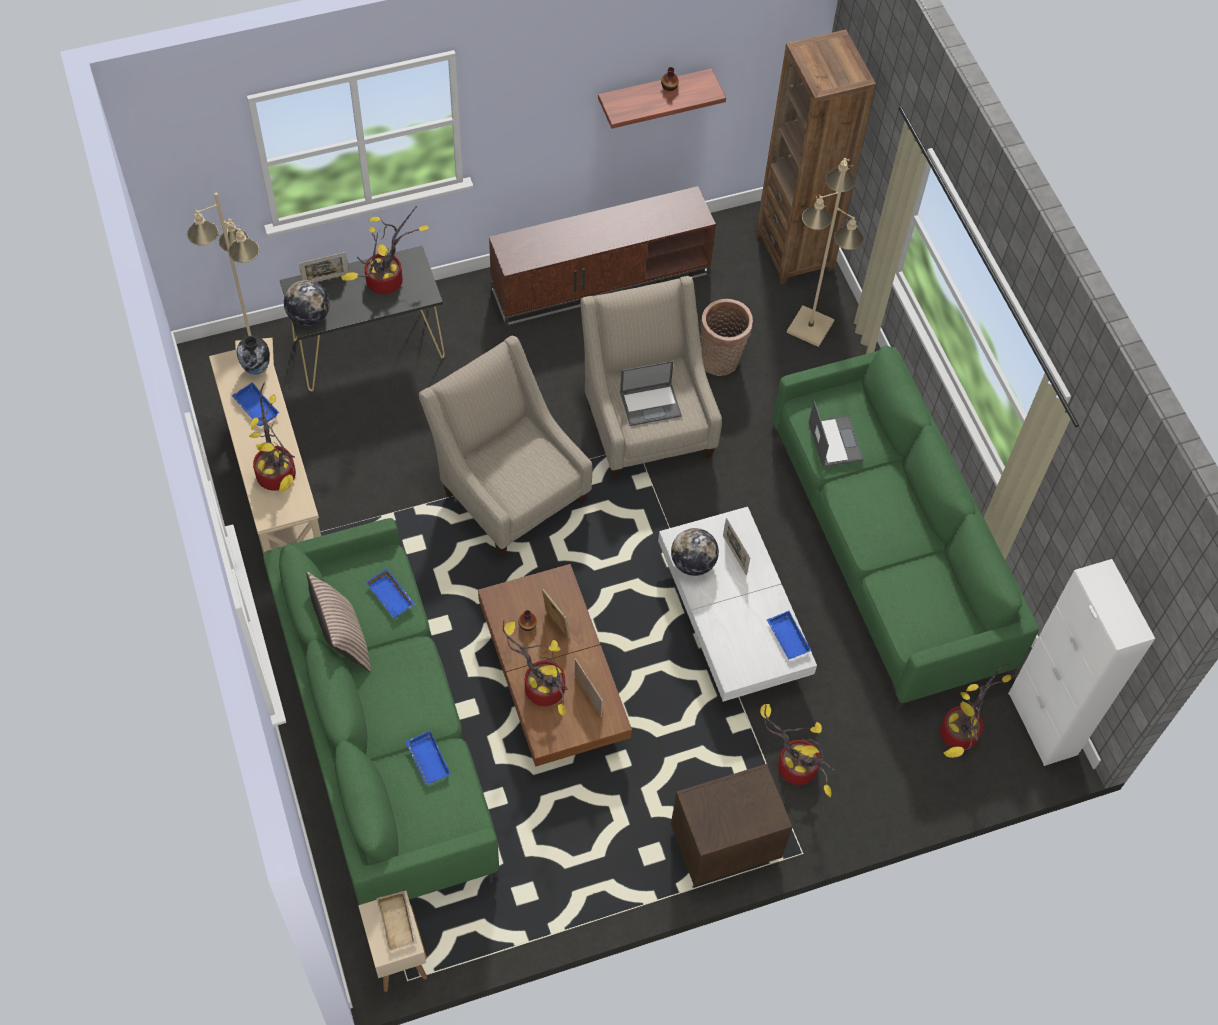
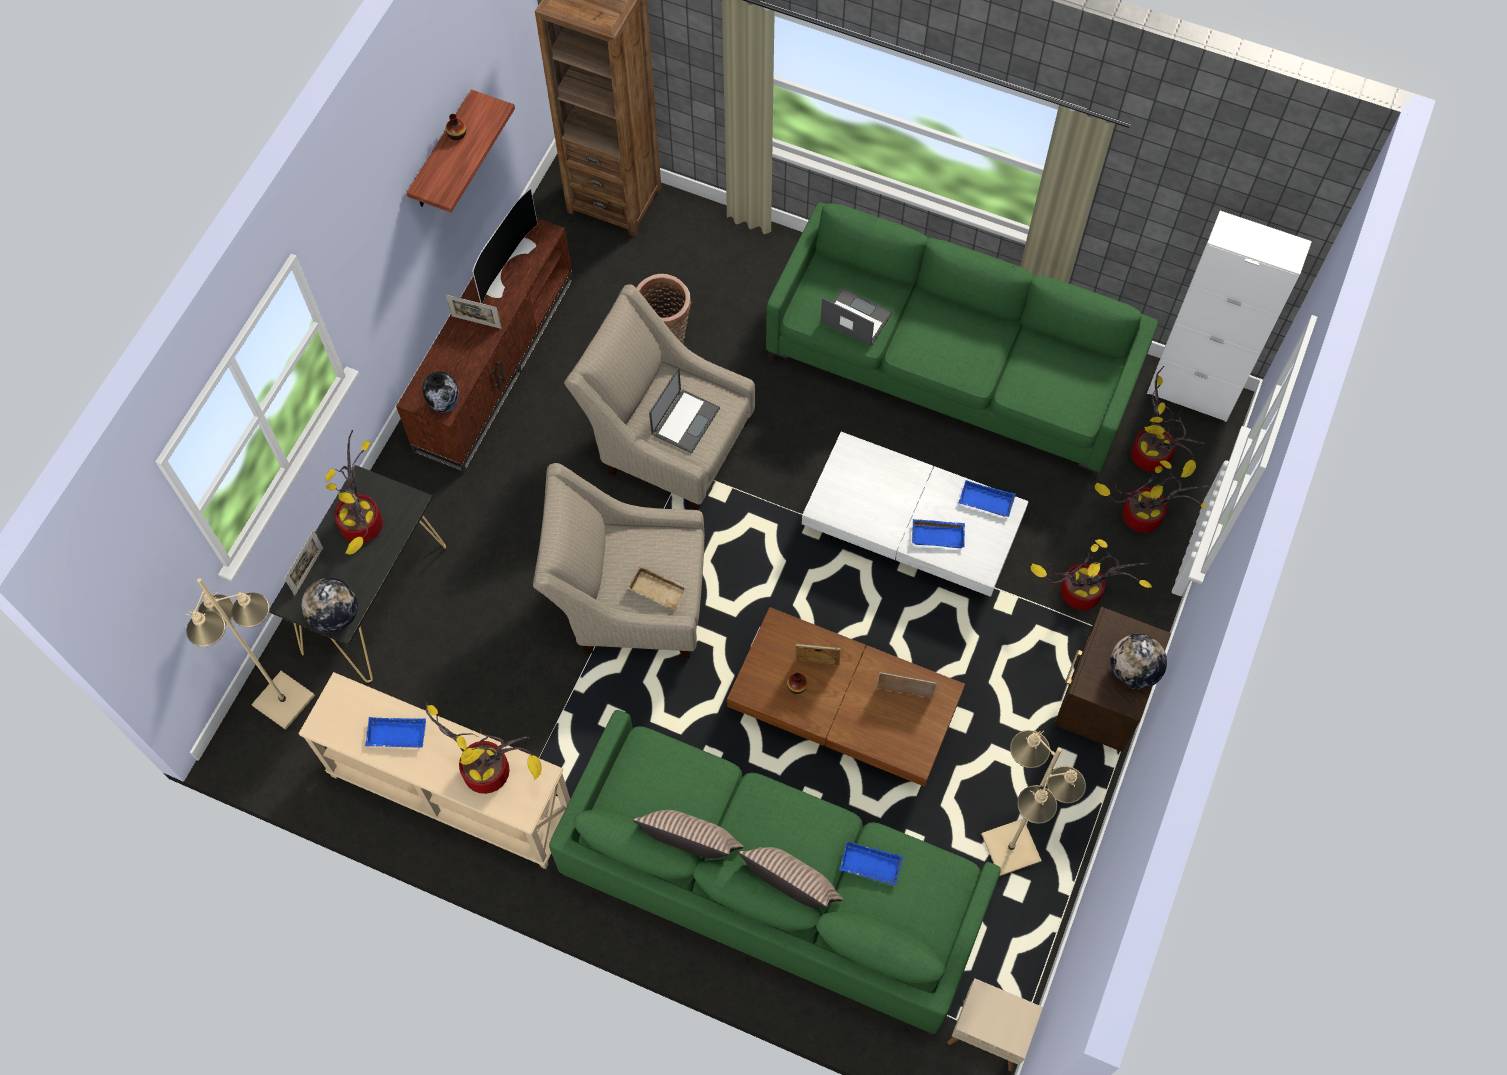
camera: 45 degrees left, 5 degrees up
vase [237,336,270,375] -> vase moved to [422,372,459,413]
blue tray [366,569,415,618] -> blue tray moved to [912,519,965,548]
beige tray [376,891,417,950] -> beige tray moved to [627,566,688,610]
potted plant [503,620,568,717] -> potted plant moved to [1095,460,1212,533]
globe [671,528,719,576] -> globe moved to [1110,634,1167,689]
picture frame [723,518,750,575] -> picture frame moved to [446,295,502,329]
beige floor lamp [787,158,864,347] -> beige floor lamp moved to [981,730,1086,876]
none -> television [472,188,538,304]
none -> pillow [738,847,843,907]

